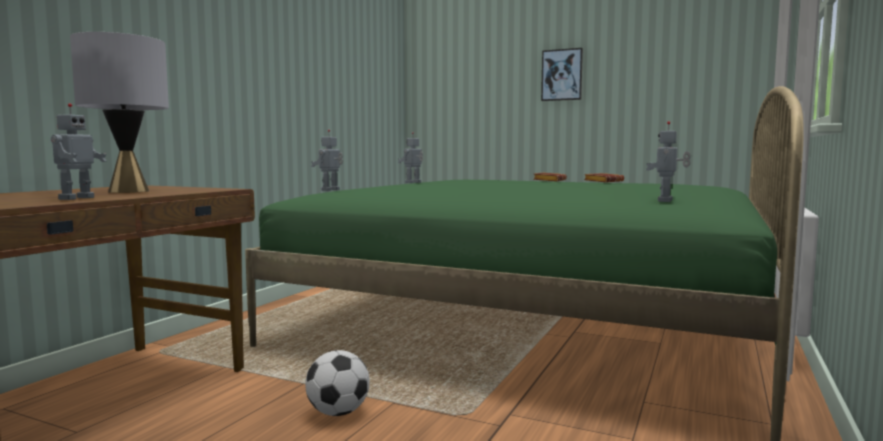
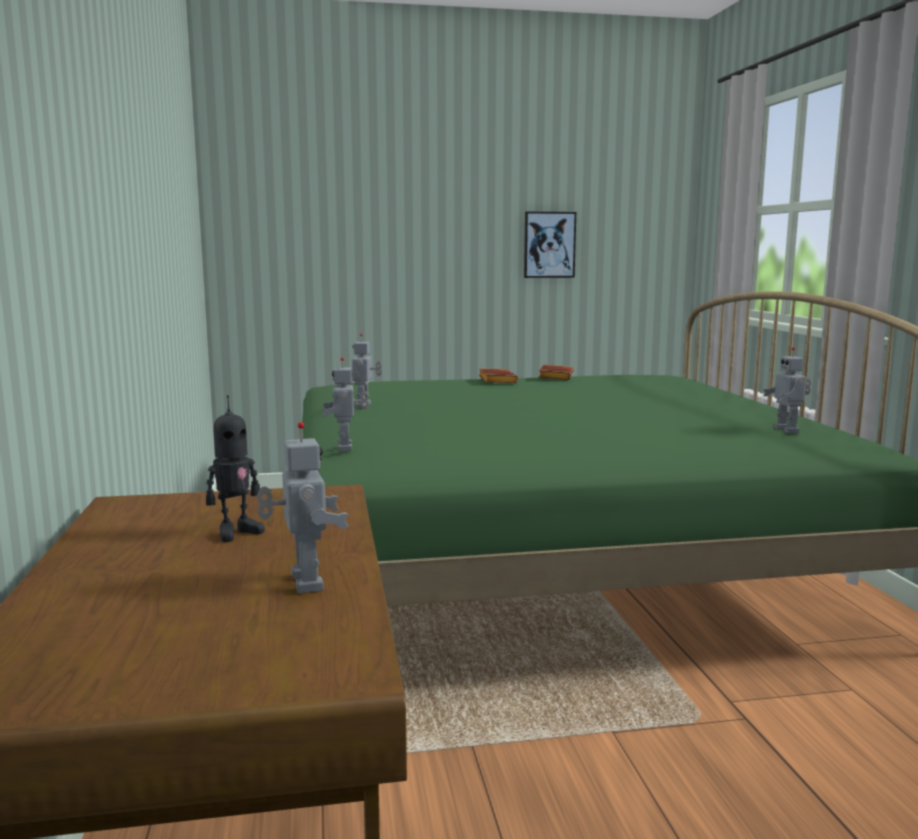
camera: 35 degrees left, 5 degrees up
grey table lamp [70,32,169,193] -> toy robot [206,395,265,542]
football [305,350,370,416] -> none
picture [541,48,583,101] -> picture moved to [524,212,576,278]

